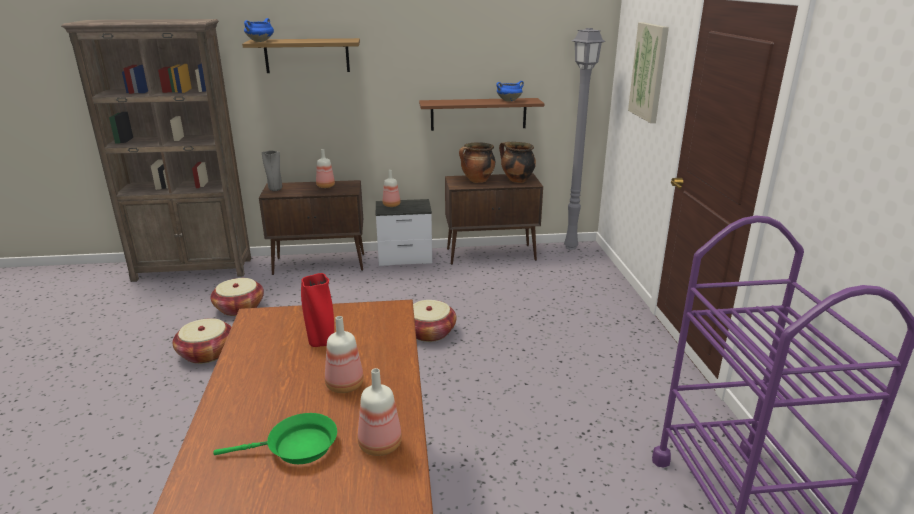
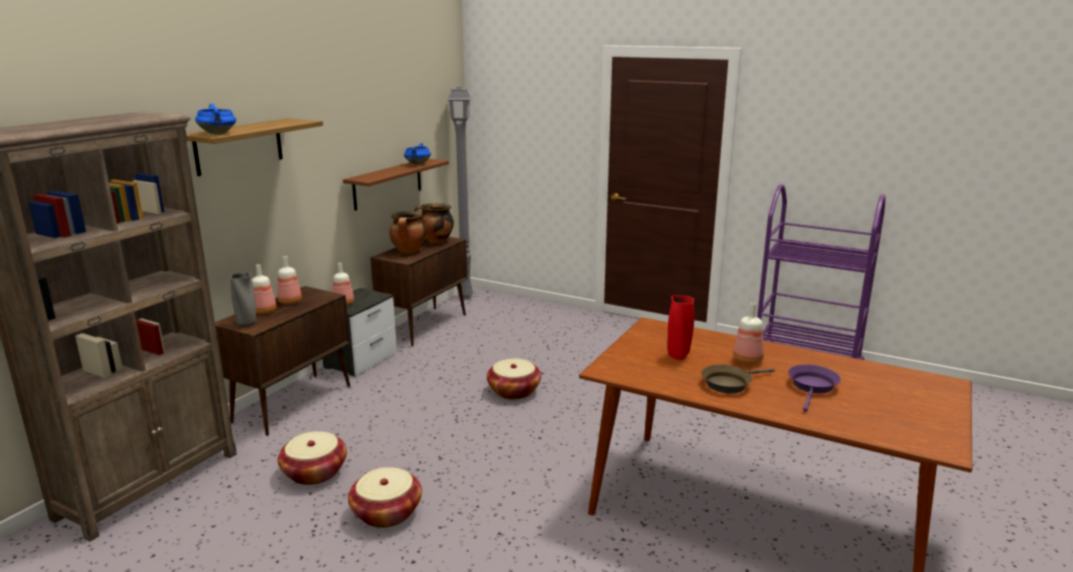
camera: 55 degrees left, 5 degrees down
green frying pan [214,413,337,464] -> purple frying pan [788,364,841,412]
bottle [358,368,402,456] -> bottle moved to [252,264,277,314]
picture [628,22,669,123] -> none
none -> brown frying pan [701,365,775,394]

